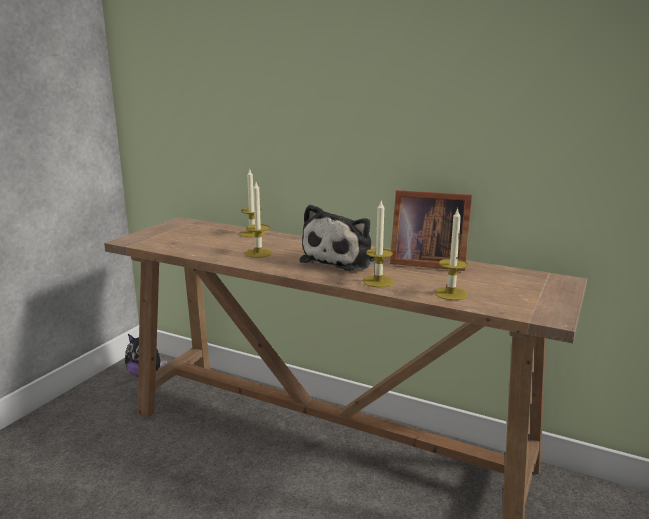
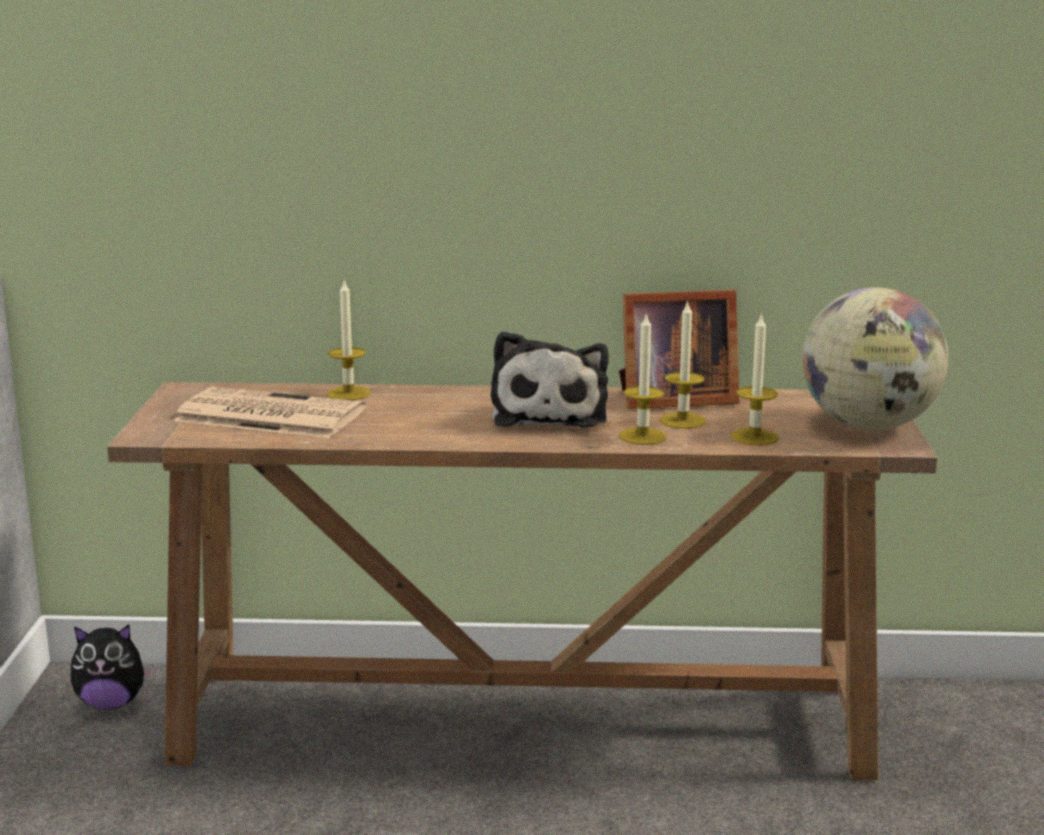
camera: 25 degrees left, 0 degrees up
candle [245,182,272,258] -> candle moved to [660,300,706,429]
none -> newspaper [173,387,366,438]
none -> globe [802,287,948,430]

